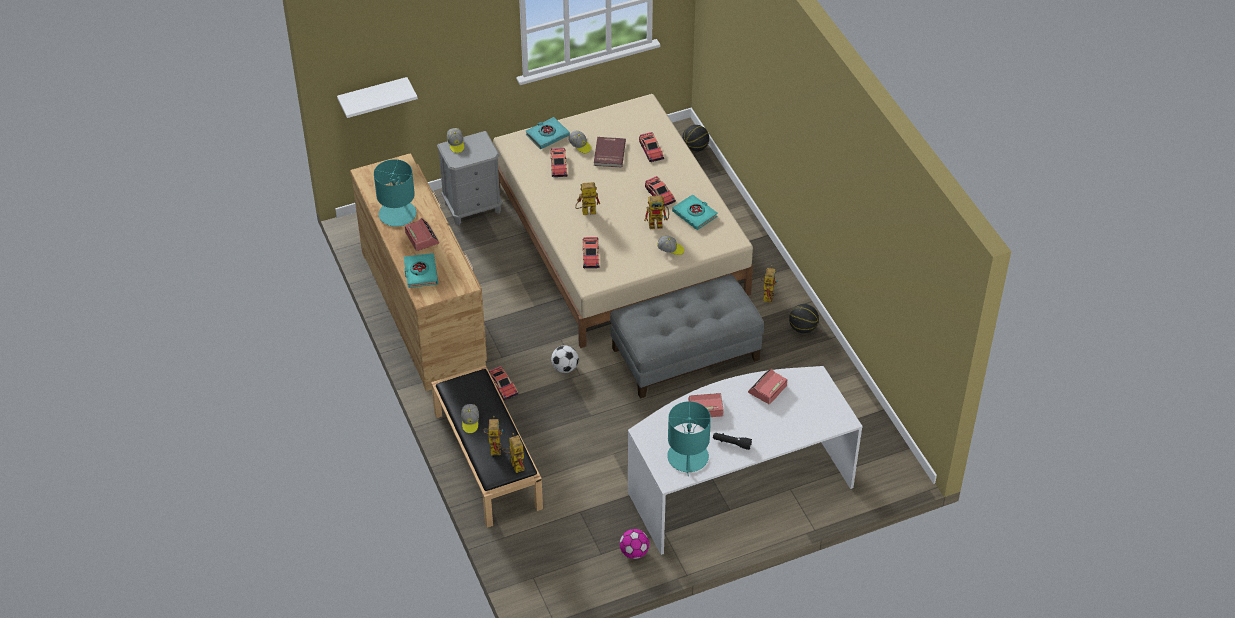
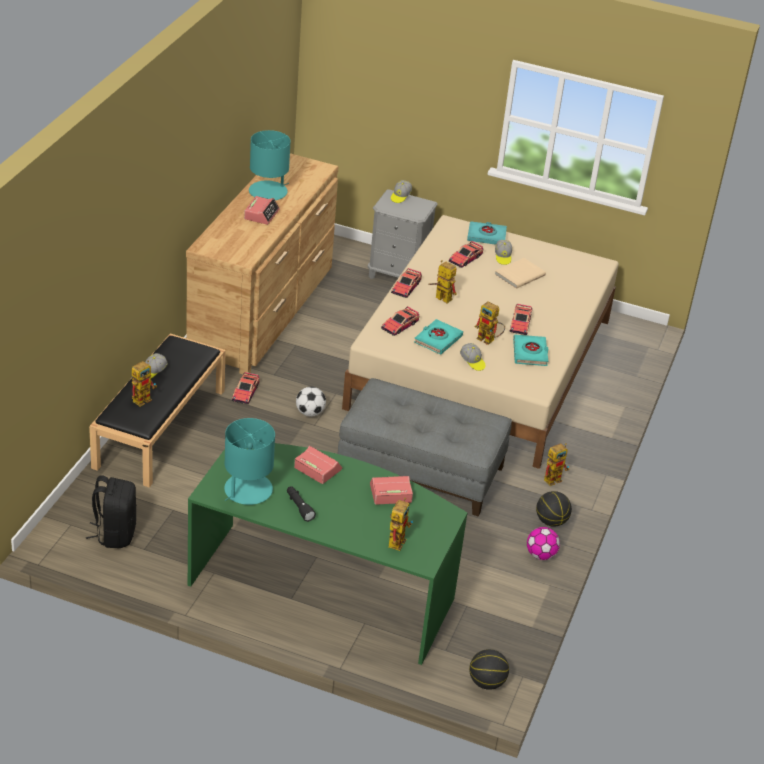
camera: 40 degrees right, 10 degrees down
white shelf [337,77,418,118] -> none
turquoise book [404,253,438,288] -> turquoise book moved to [414,319,463,355]
toy robot [502,433,525,473] -> toy robot moved to [388,497,413,551]
red book [594,137,626,168] -> beige book [494,258,546,289]
football [620,529,649,559] -> football moved to [527,527,560,560]
white desk [628,366,863,555] -> green desk [188,443,468,665]
toy car [639,132,664,162] -> toy car moved to [391,268,422,298]
basketball [682,125,709,152] -> basketball moved to [469,649,509,690]
none -> black backpack [86,475,136,548]

